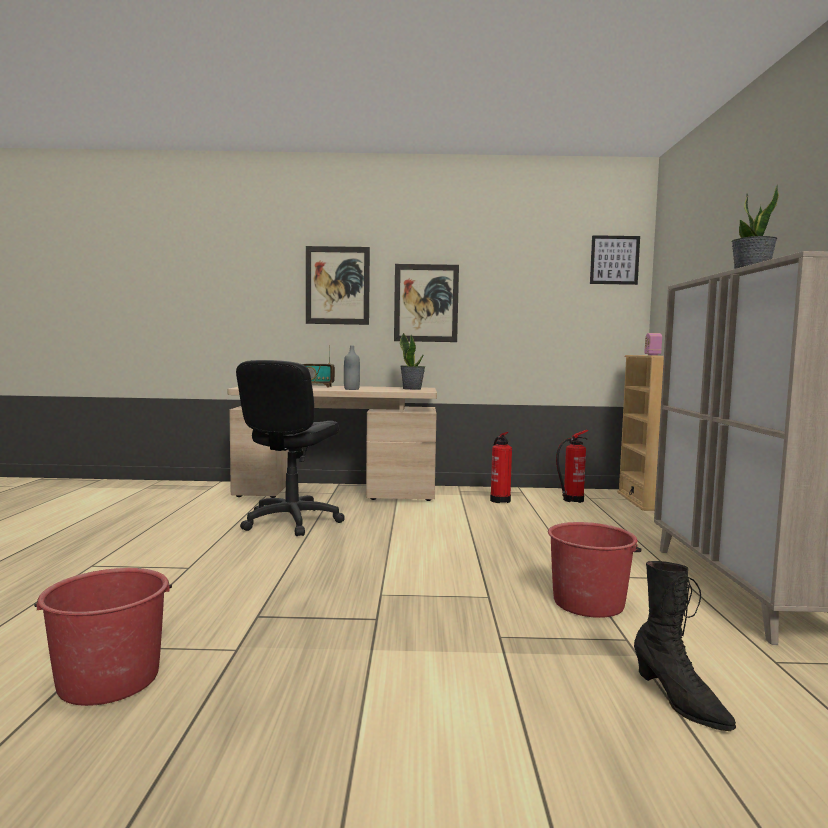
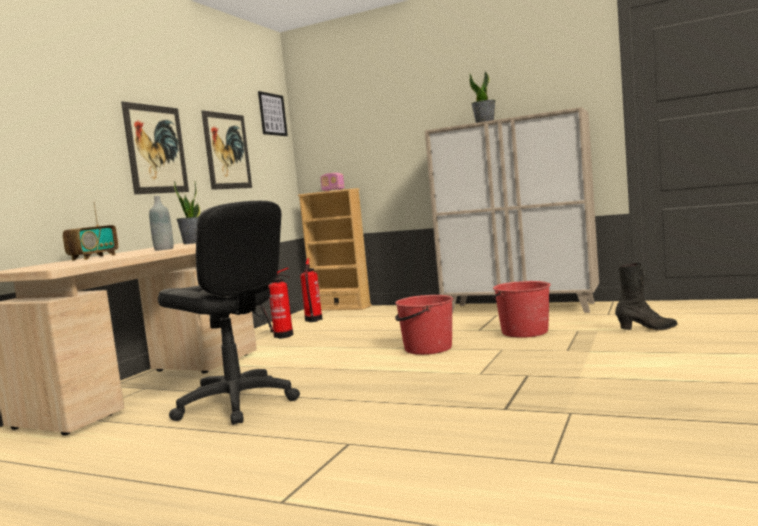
camera: 65 degrees left, 0 degrees up
red bucket [34,568,172,706] -> red bucket moved to [395,295,453,355]
picture [306,246,370,325] -> picture moved to [202,110,252,190]

